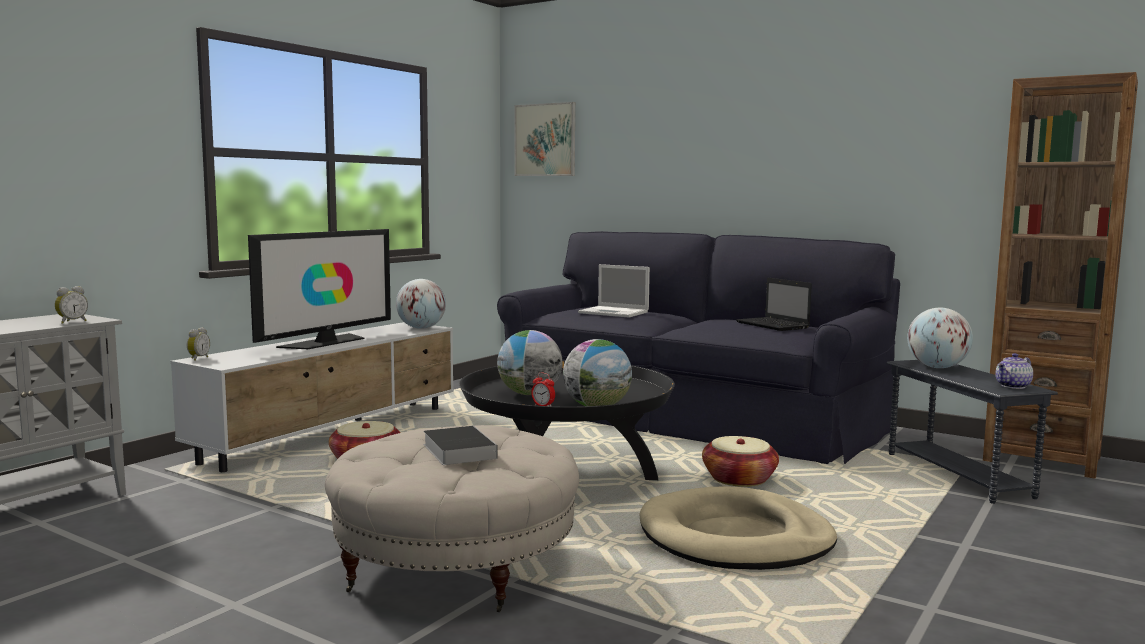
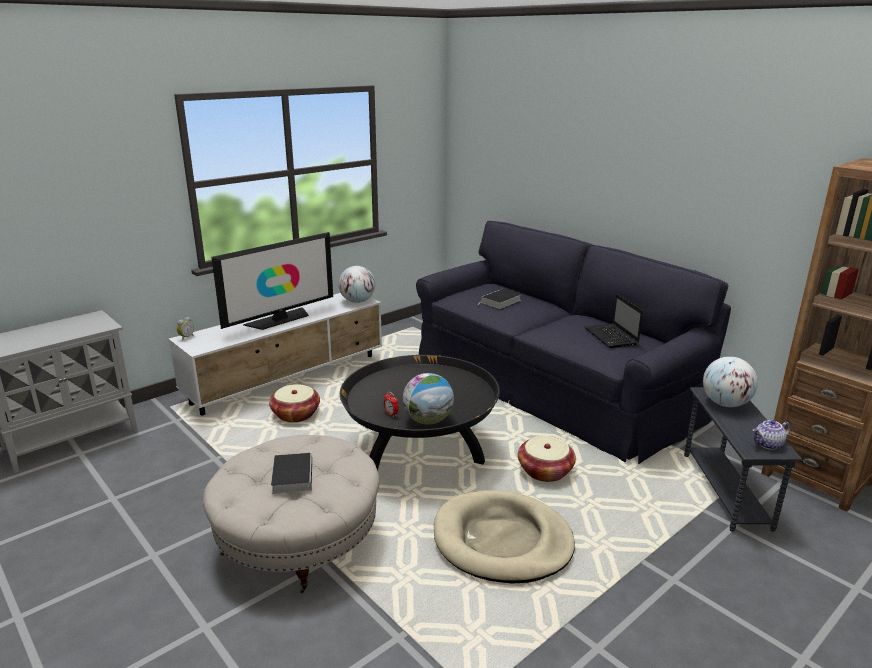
camera: 15 degrees right, 15 degrees up
alarm clock [55,286,88,324] -> none
globe [497,330,563,395] -> none
picture [515,102,575,176] -> none
laptop [578,264,650,317] -> book [478,289,521,309]

